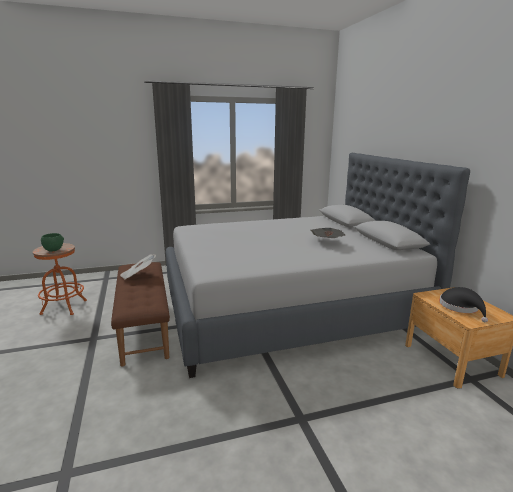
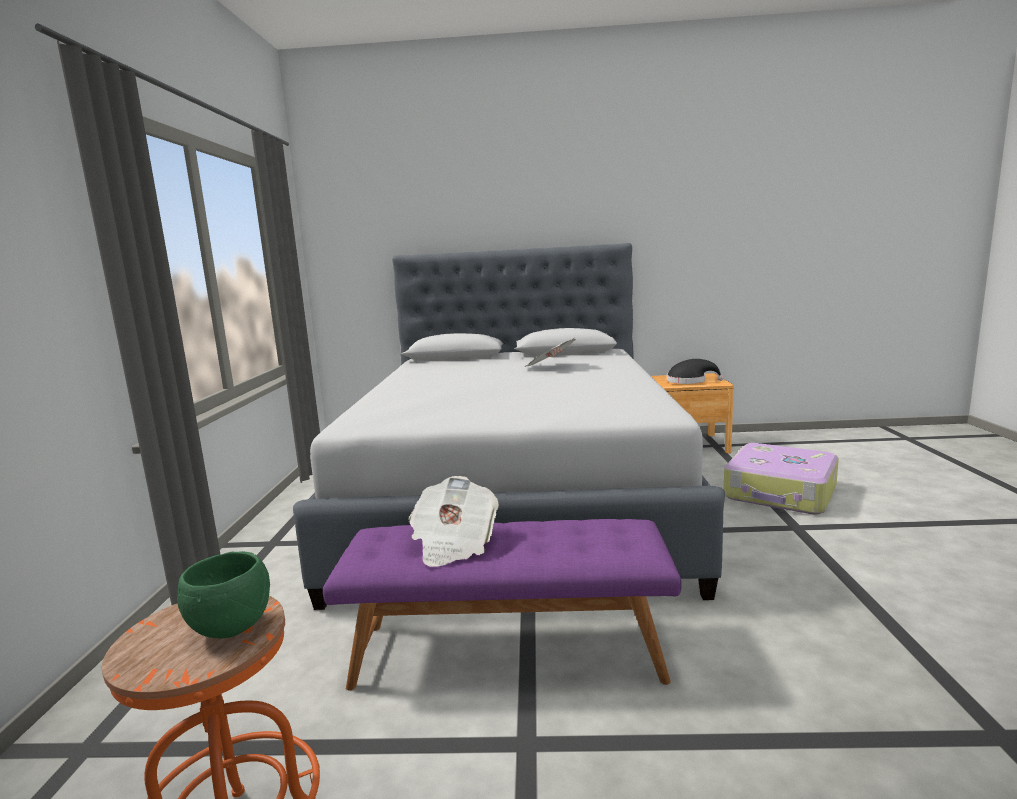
camera: 70 degrees left, 5 degrees down
brown bench [111,262,170,366] -> purple bench [323,519,682,691]
none -> suitcase [724,443,839,515]

